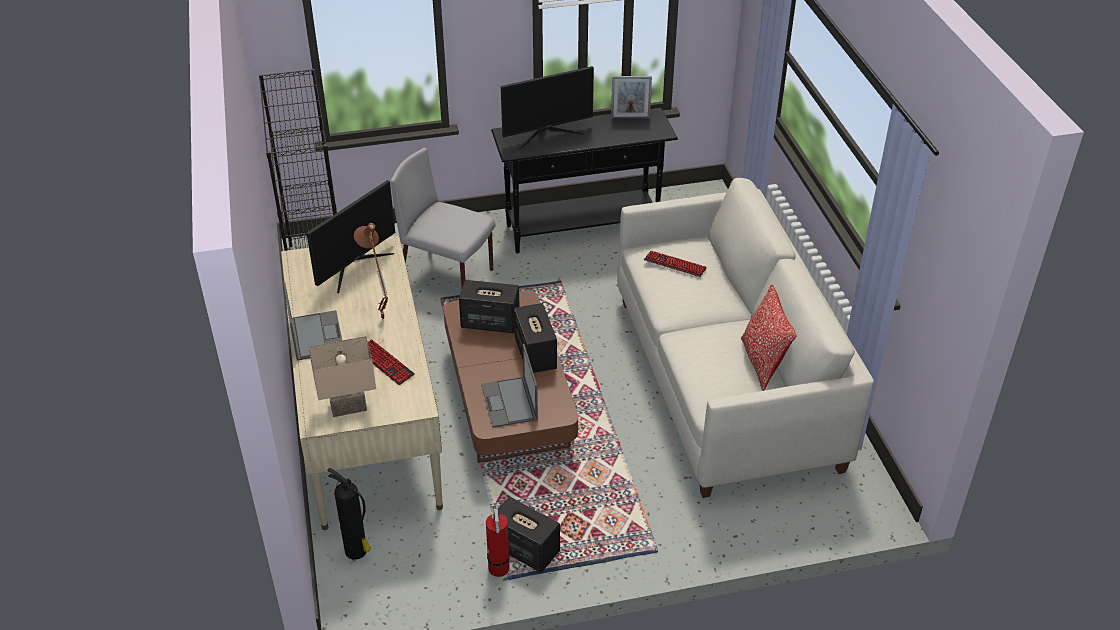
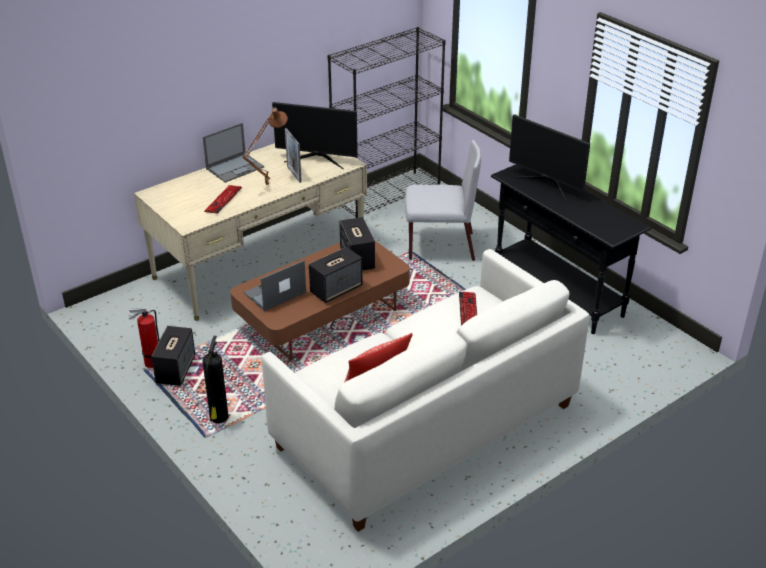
camera: 65 degrees right, 5 degrees down
beige table lamp [309,336,376,417] -> none
fire extinguisher [327,468,371,560] -> fire extinguisher moved to [202,336,228,423]
grey chair [391,148,495,287] -> grey chair turned 90 degrees clockwise [405,140,481,261]
picture frame [611,76,652,118] -> picture frame moved to [285,128,302,183]

